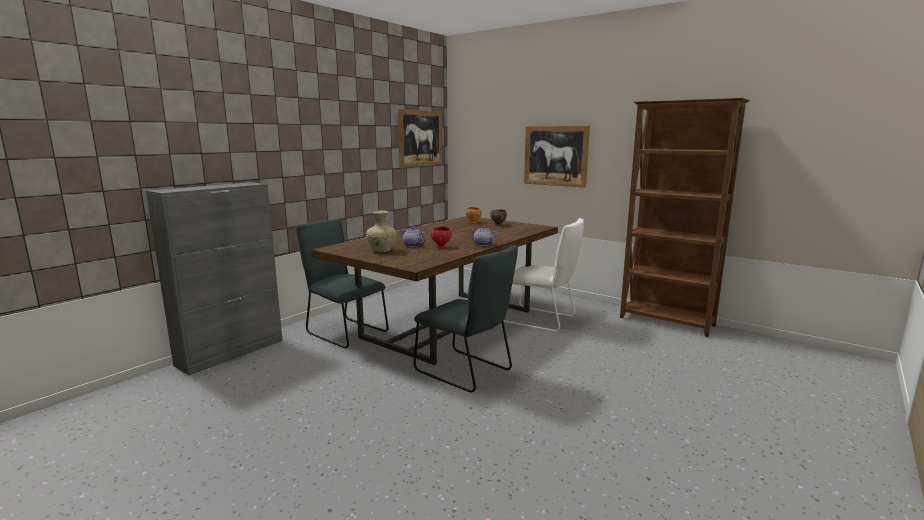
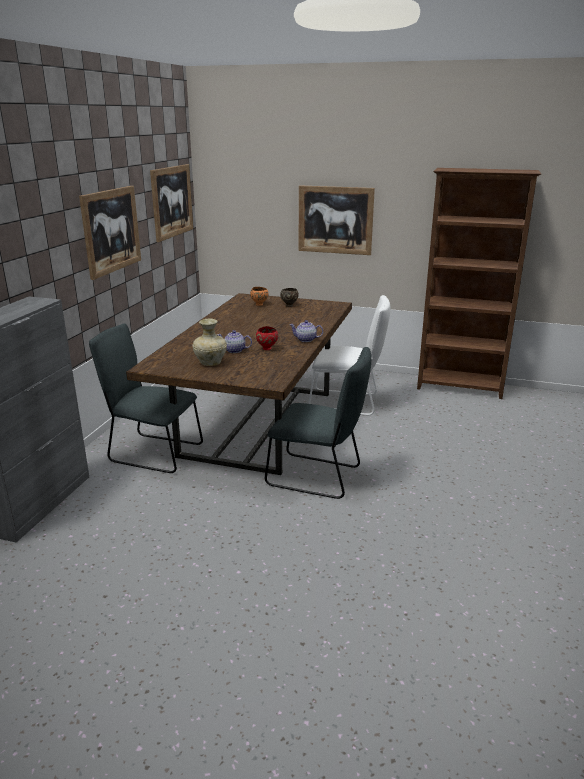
camera: 20 degrees left, 10 degrees up
none -> picture [79,186,141,280]

